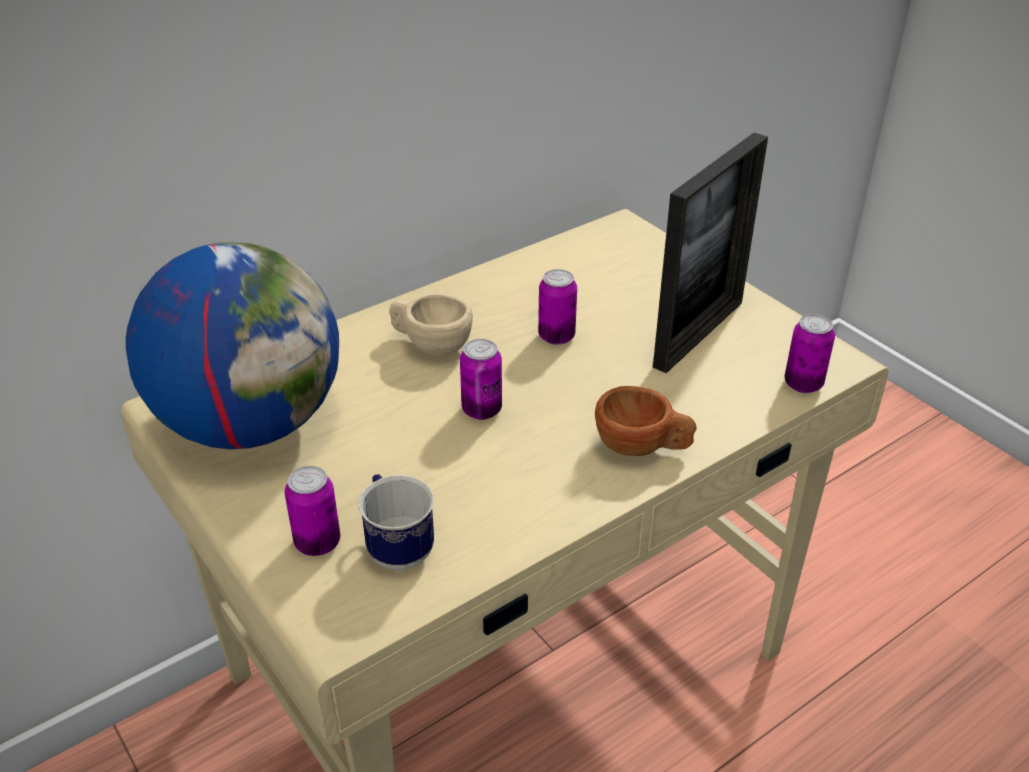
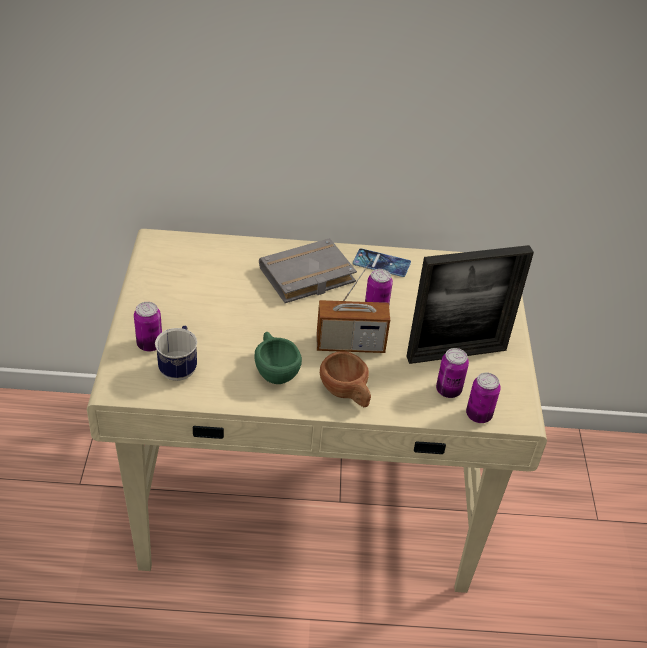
camera: 35 degrees right, 5 degrees up
globe [126,242,339,449] -> none
beige cup [389,293,473,356] -> grey book [259,238,357,303]
can [460,339,502,420] -> can moved to [436,348,469,398]
none -> green cup [254,332,302,384]
none -> radio [317,259,390,353]
none -> phone [353,248,411,277]

